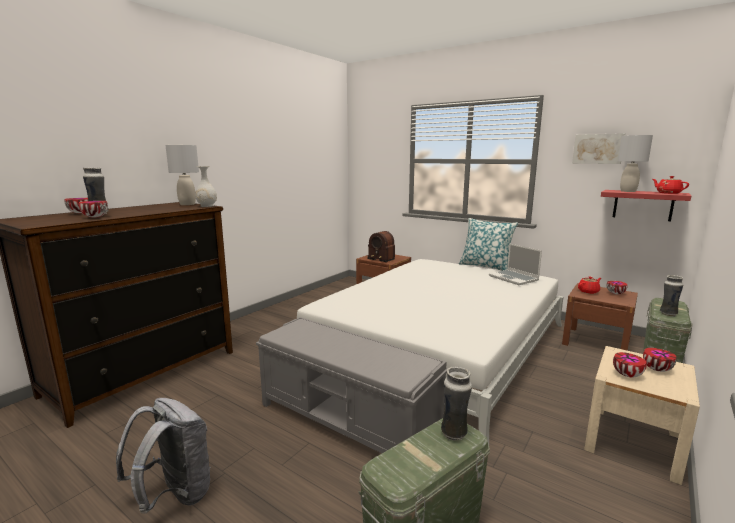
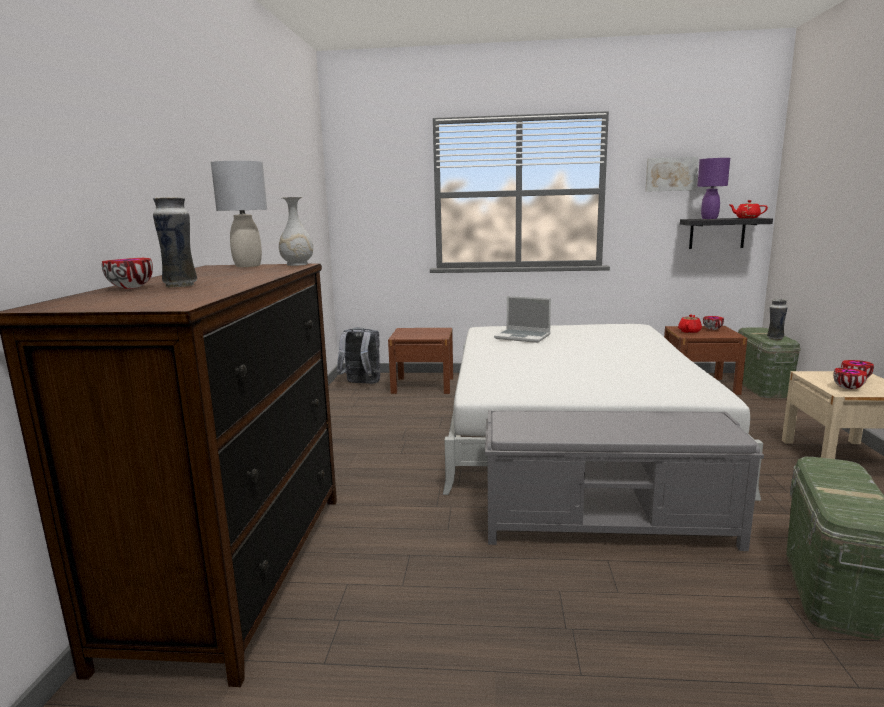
camera: 30 degrees left, 0 degrees up
bowl [79,201,108,218] -> none
grey backpack [116,398,211,514] -> grey backpack moved to [337,327,381,384]
radio [367,231,395,262] -> none
vase [441,366,472,441] -> none
pillow [458,218,518,271] -> none
laptop [489,244,542,285] -> laptop moved to [494,296,551,343]
red shelf [601,190,691,221] -> black shelf [680,218,773,249]
grey table lamp [618,135,653,192] -> purple table lamp [697,158,730,219]

